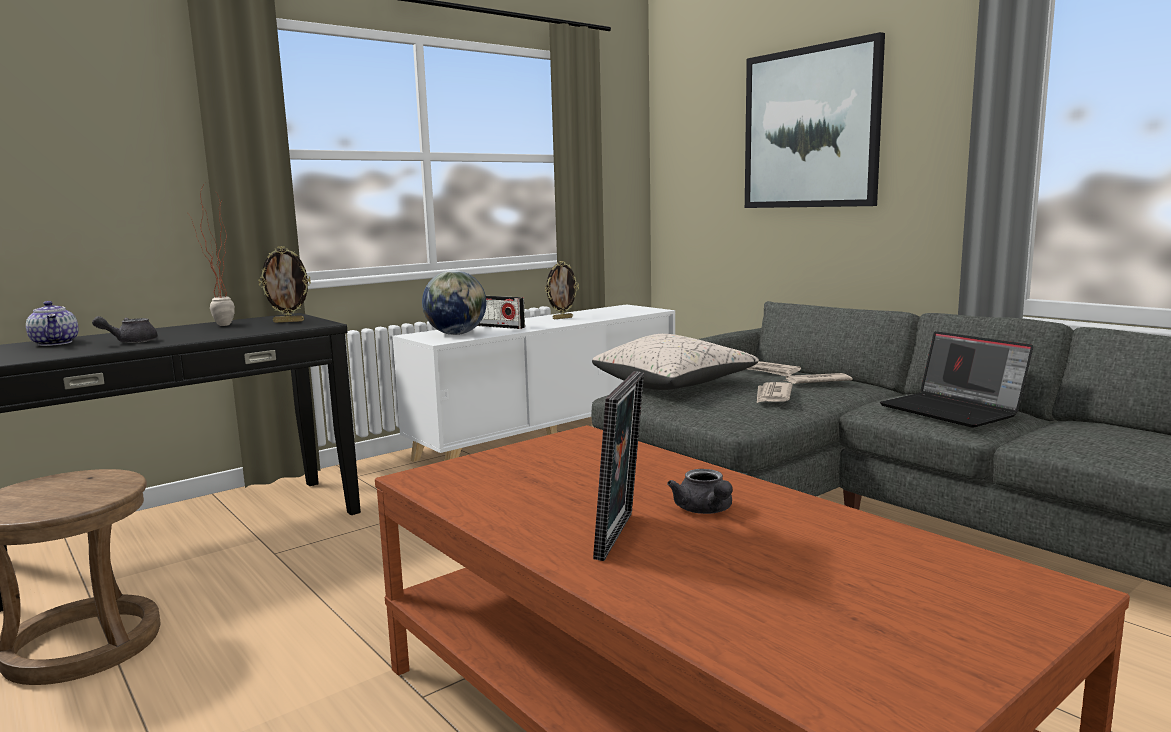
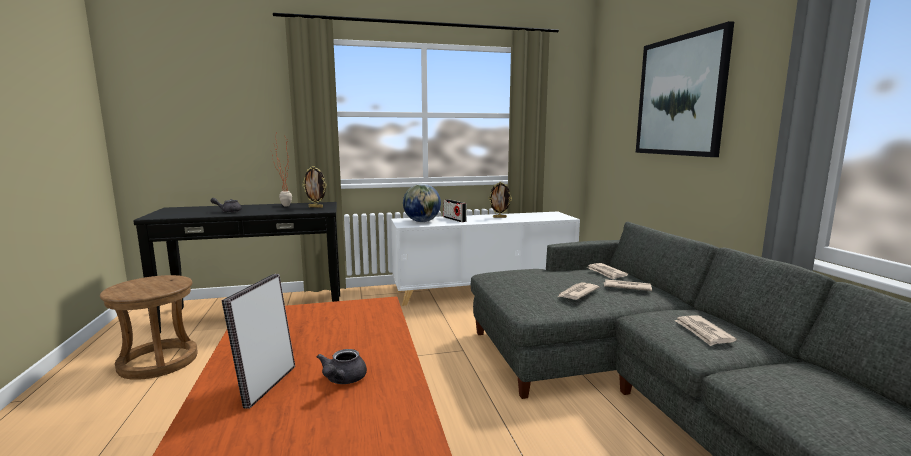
camera: 25 degrees right, 0 degrees up
teapot [26,301,79,346] -> none
beige pillow [592,334,759,390] -> none
picture frame [593,371,644,561] -> picture frame turned 150 degrees clockwise [222,274,295,409]
laptop [880,331,1033,428] -> newspaper [674,315,737,346]

